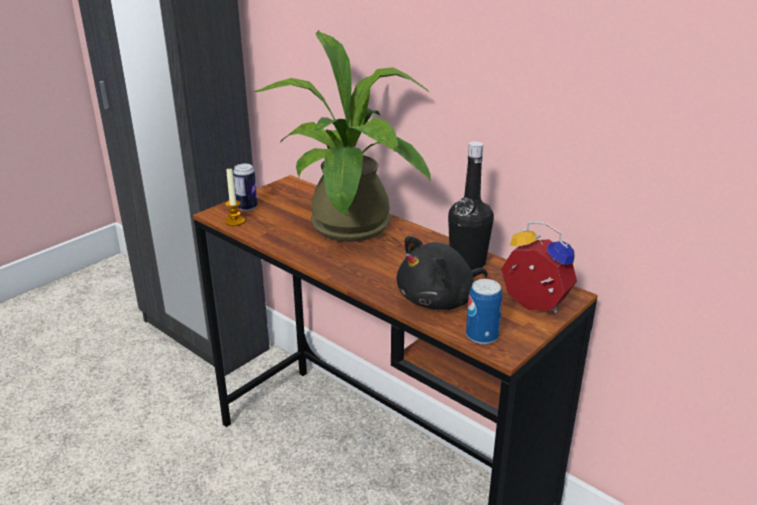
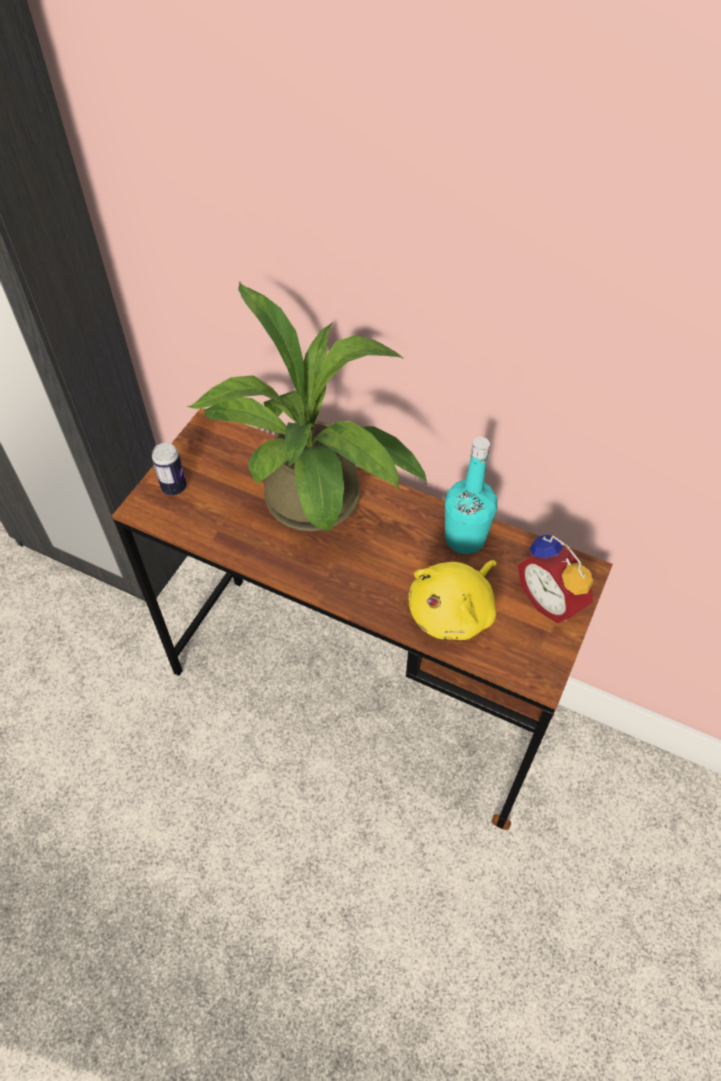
camera: 15 degrees left, 25 degrees up
candle [225,169,245,226] -> none
black plush toy [397,236,488,310] -> yellow plush toy [408,560,496,640]
black bottle [448,141,494,270] -> turquoise bottle [445,437,497,554]
can [466,279,503,344] -> none
alarm clock [501,222,577,313] -> alarm clock turned 150 degrees counterclockwise [518,535,593,623]

